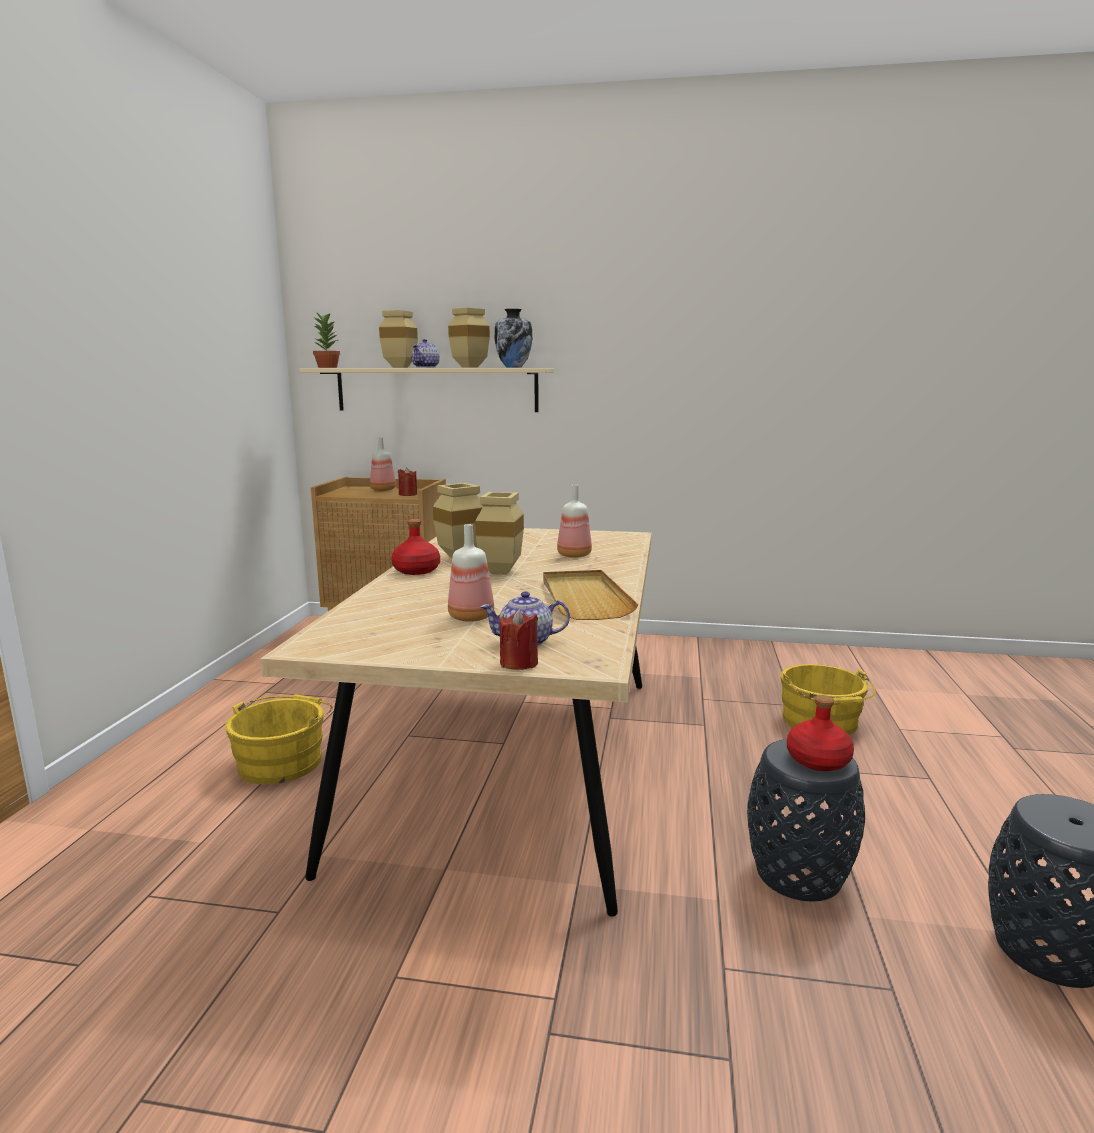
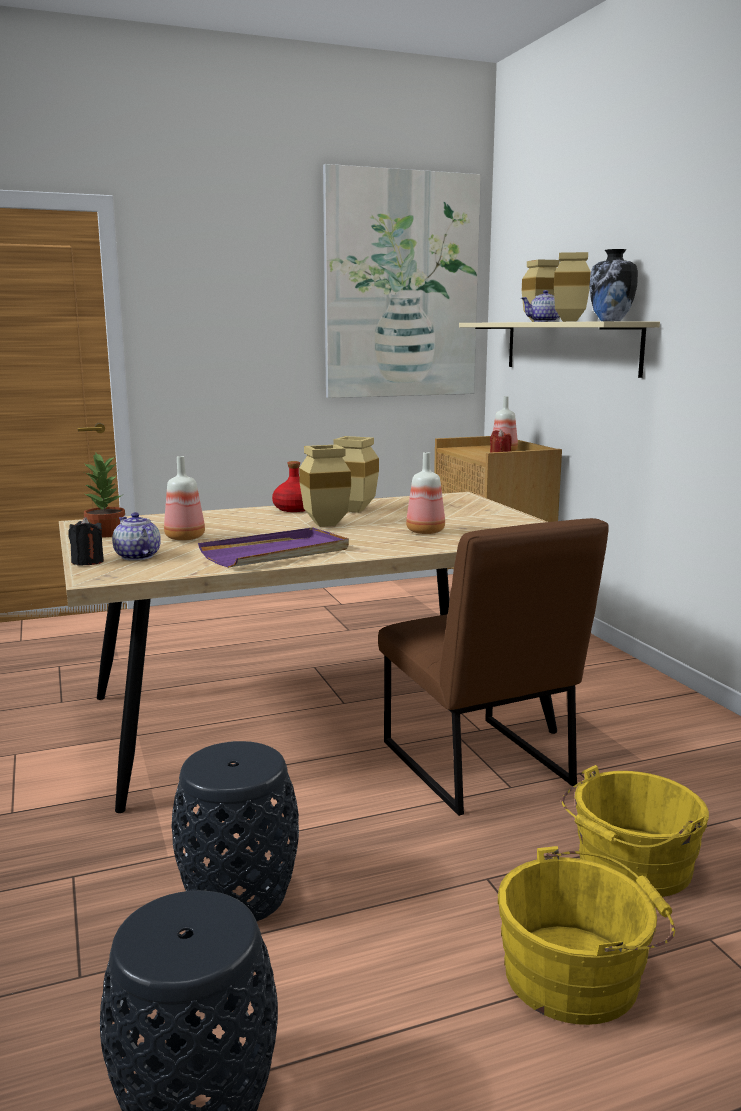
camera: 60 degrees right, 0 degrees up
yellow bucket [225,694,333,784] -> yellow bucket moved to [498,846,675,1025]
potted plant [313,311,340,368] -> potted plant moved to [84,453,125,538]
red candle [500,609,538,670] -> black candle [68,517,104,566]
beige tray [543,570,638,620] -> purple tray [198,527,349,568]
red bottle [787,695,854,771] -> none
none -> picture [323,164,481,398]
none -> brown chair [378,518,609,816]

